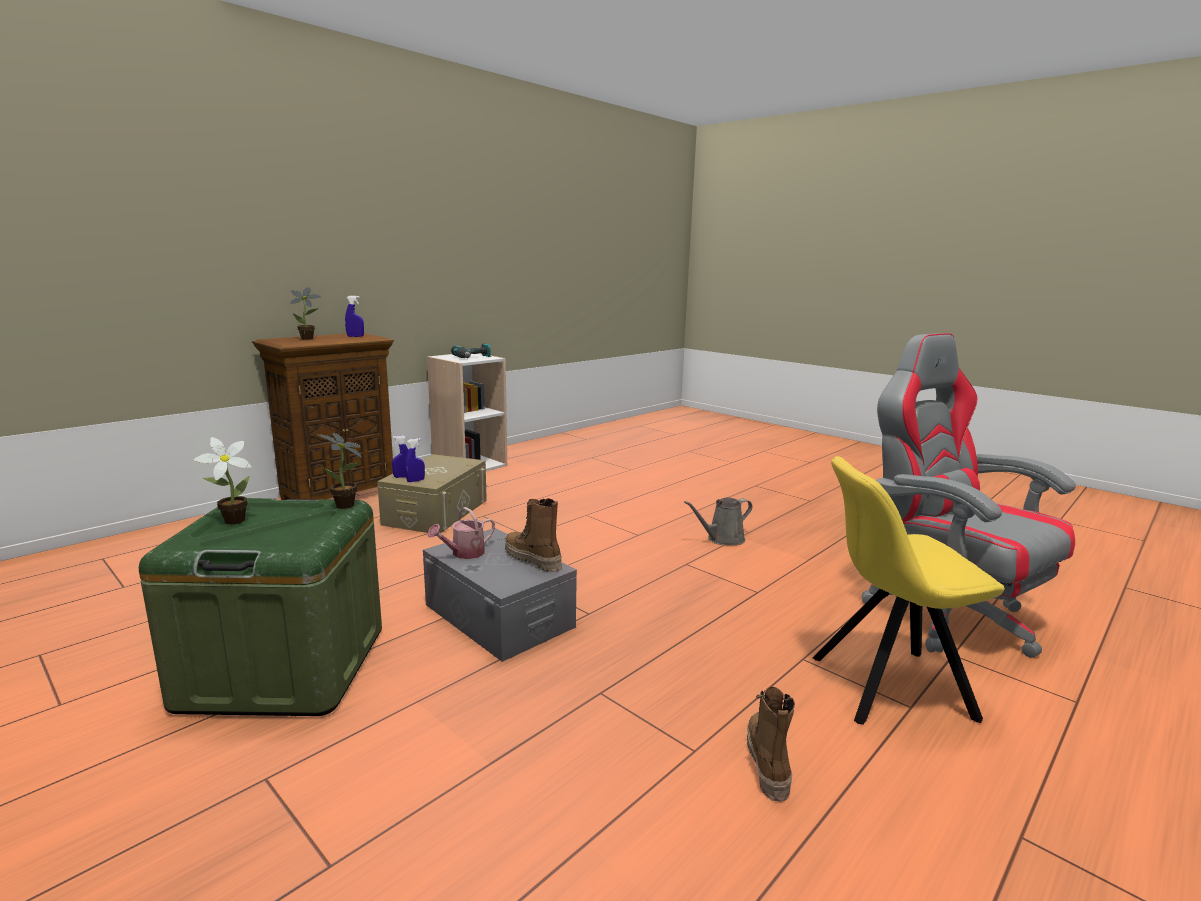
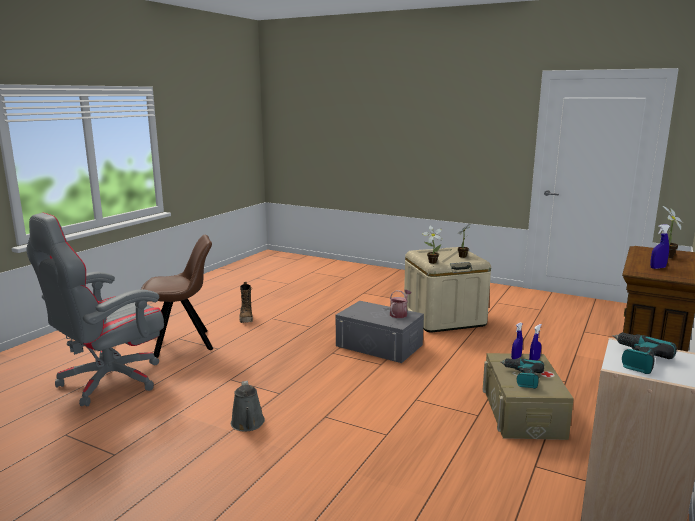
camera: 165 degrees right, 0 degrees up
green storage box [139,498,382,716] -> beige storage box [404,247,491,333]
boot [505,498,562,572] -> none
grey watering can [684,497,752,545] -> grey watering can turned 120 degrees clockwise [231,381,265,431]
yellow chair [813,456,1005,725] -> brown chair [141,235,213,358]
grey office chair [862,333,1076,658] -> grey office chair turned 90 degrees clockwise [26,212,164,406]
none -> power drill [500,358,544,389]

